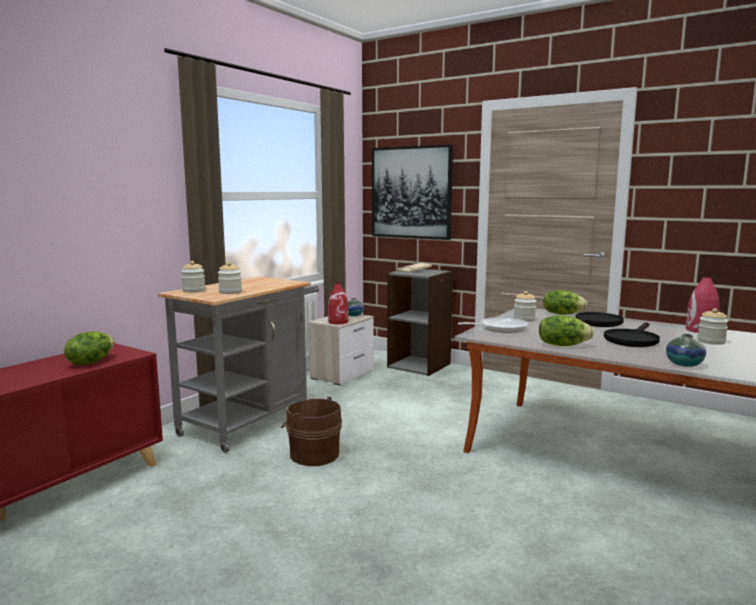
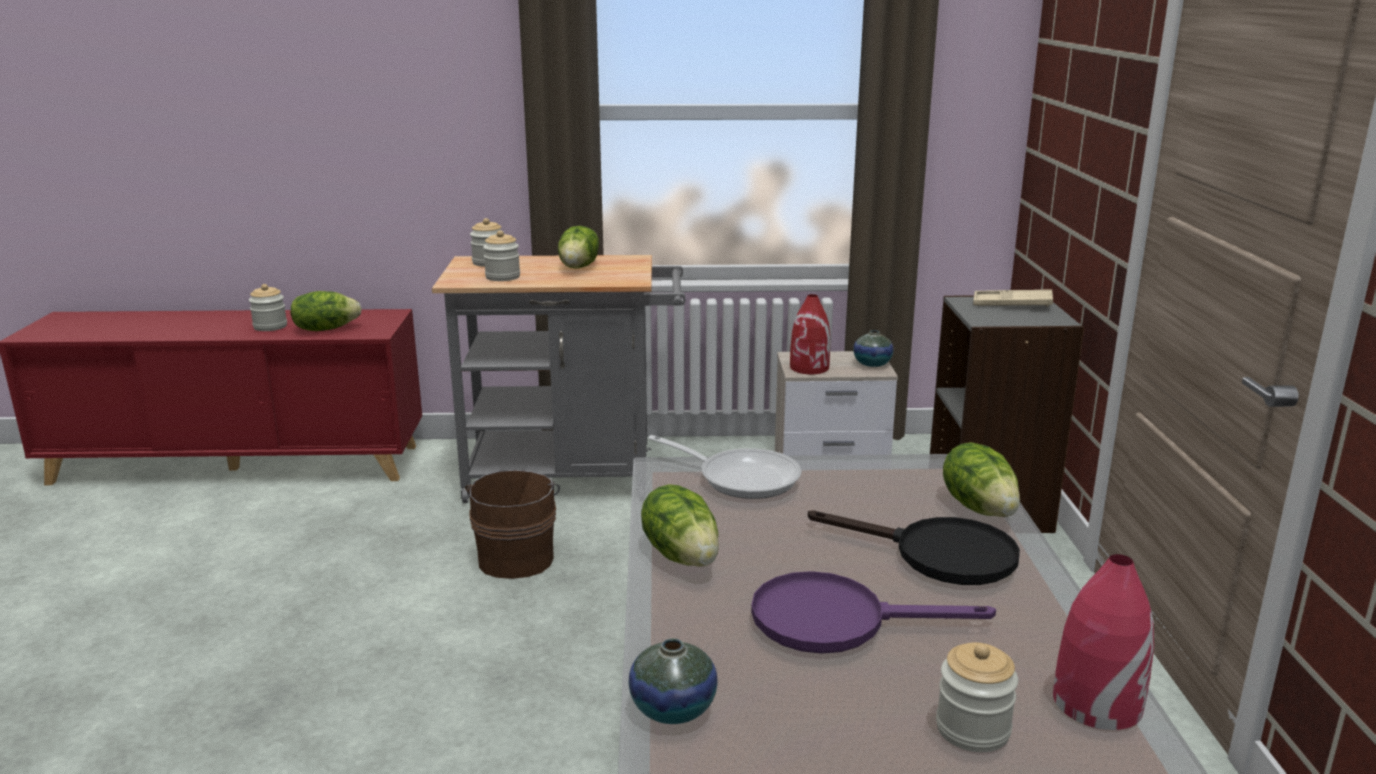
camera: 55 degrees right, 10 degrees up
picture [372,144,453,240] -> none
jar [514,291,536,322] -> jar moved to [249,284,287,331]
black frying pan [604,322,660,347] -> purple frying pan [751,571,996,654]
none -> lettuce [558,226,599,269]

